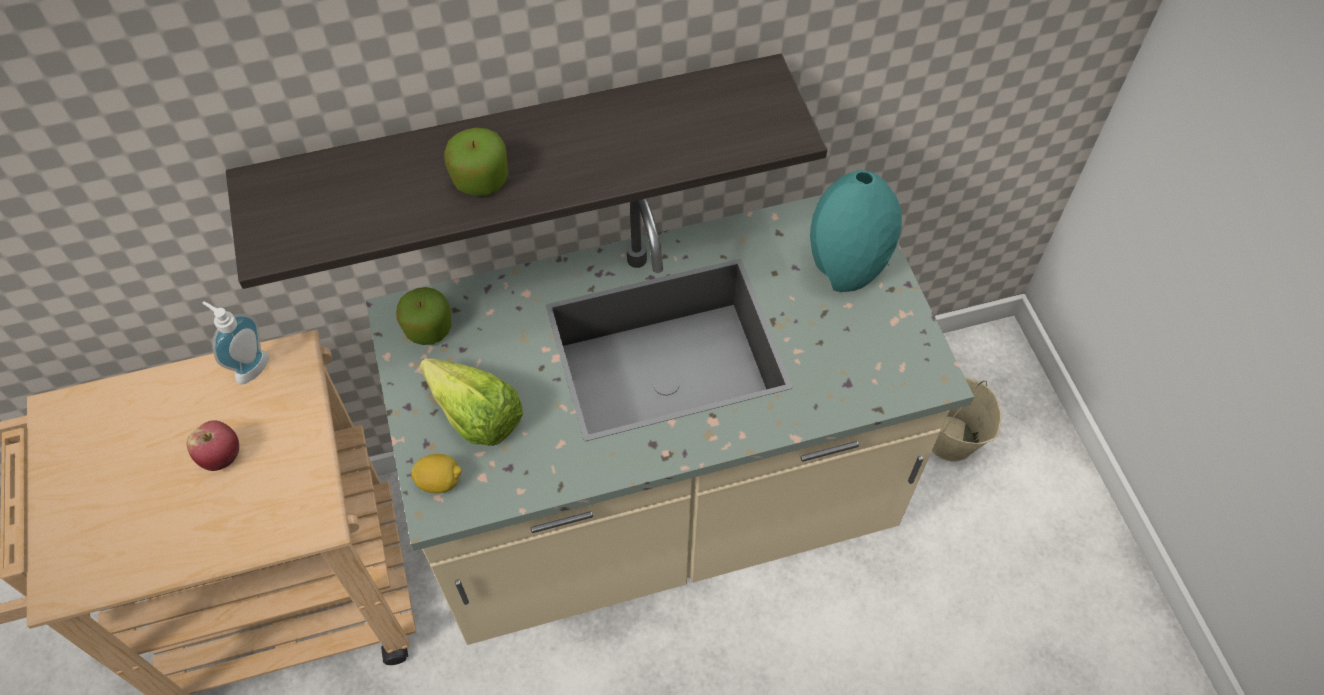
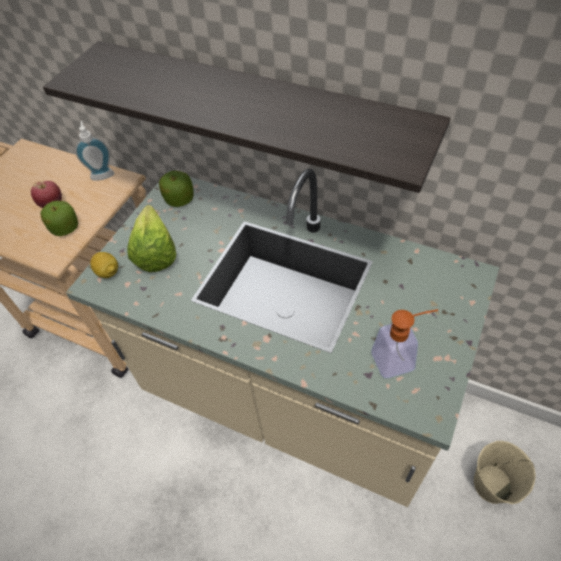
camera: 45 degrees right, 5 degrees down
apple [444,127,508,196] -> apple moved to [40,201,78,236]
turquoise vase [810,170,902,292] -> none
none -> soap dispenser [371,309,438,378]

